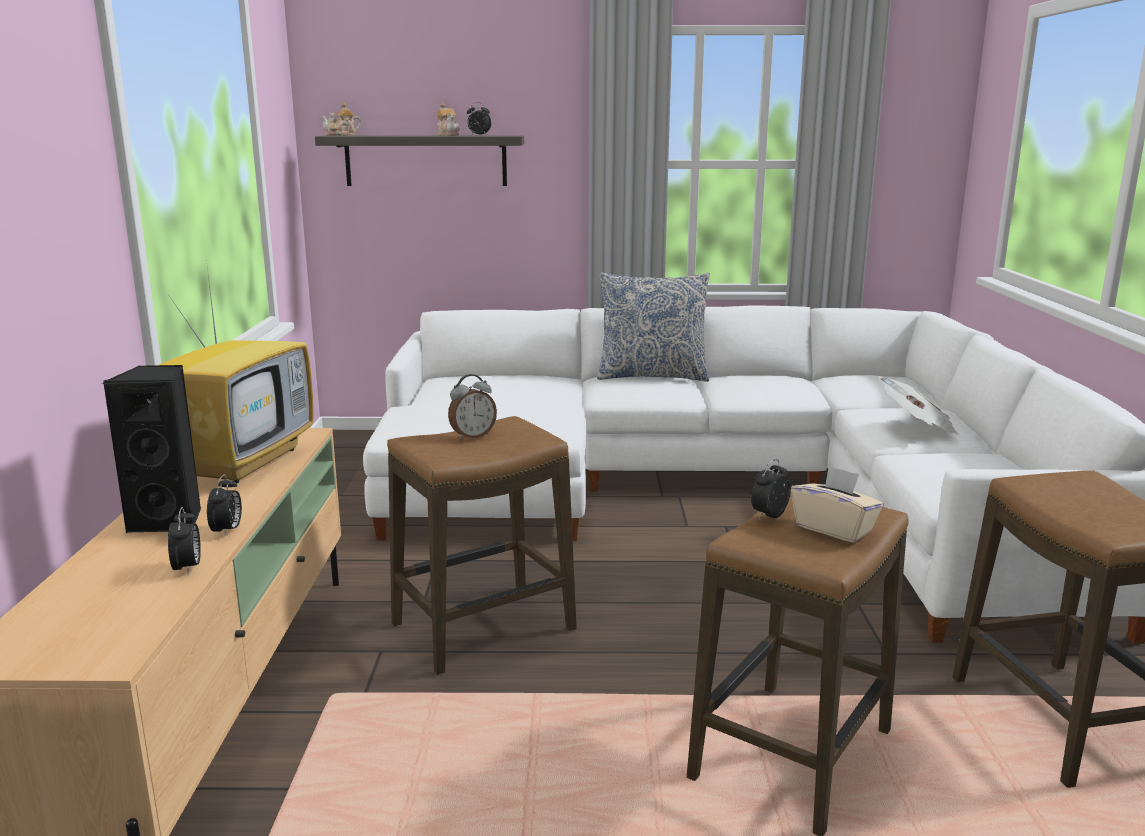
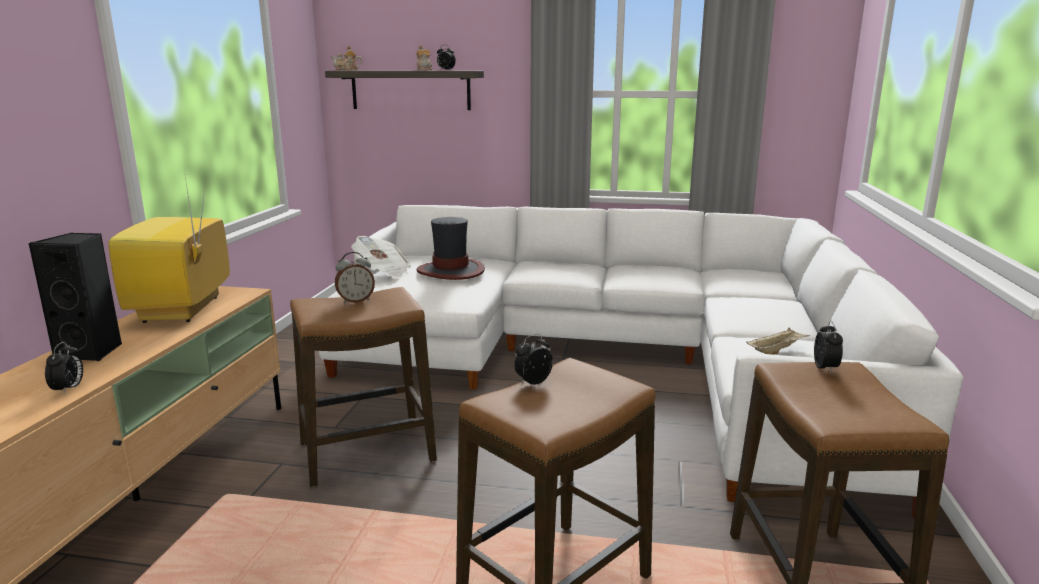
camera: 10 degrees right, 0 degrees up
television [159,267,314,483] -> television turned 150 degrees clockwise [108,171,230,323]
alarm clock [207,474,242,537] -> alarm clock moved to [814,321,843,374]
pillow [597,273,710,382] -> none
beige tissue box [791,465,883,543] -> none
newspaper [878,376,959,435] -> newspaper moved to [351,236,411,278]
none -> hat [417,217,485,280]
none -> beige tray [746,327,810,355]

